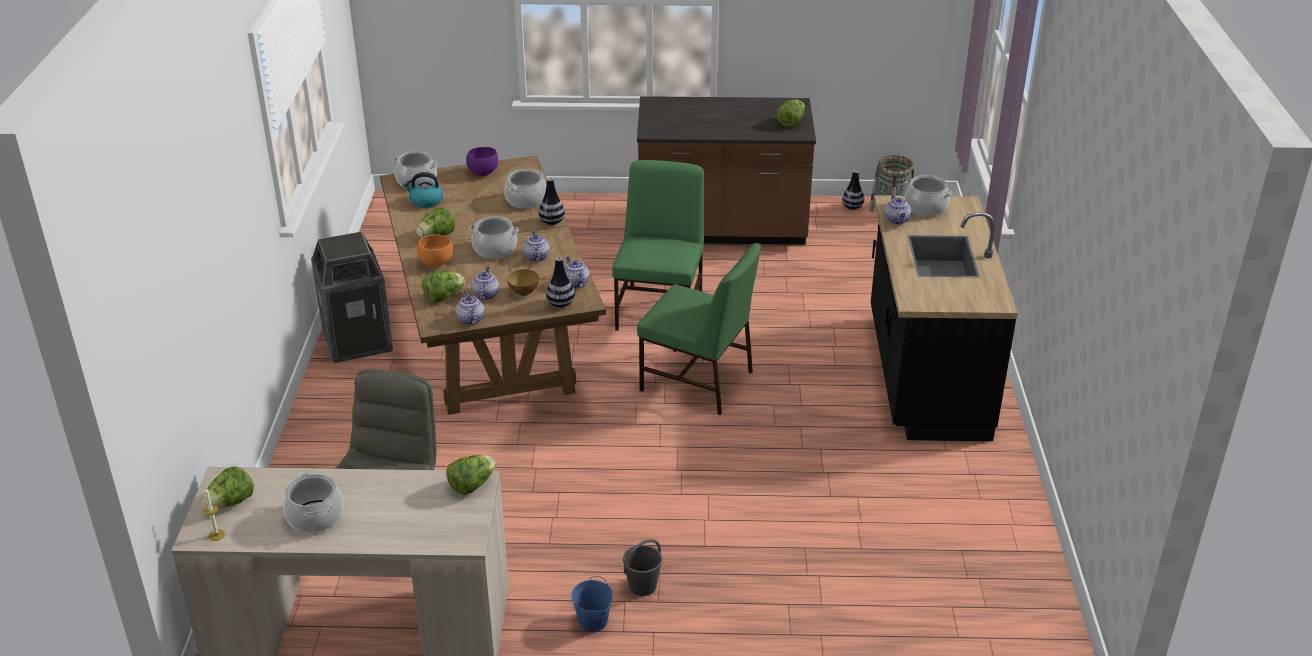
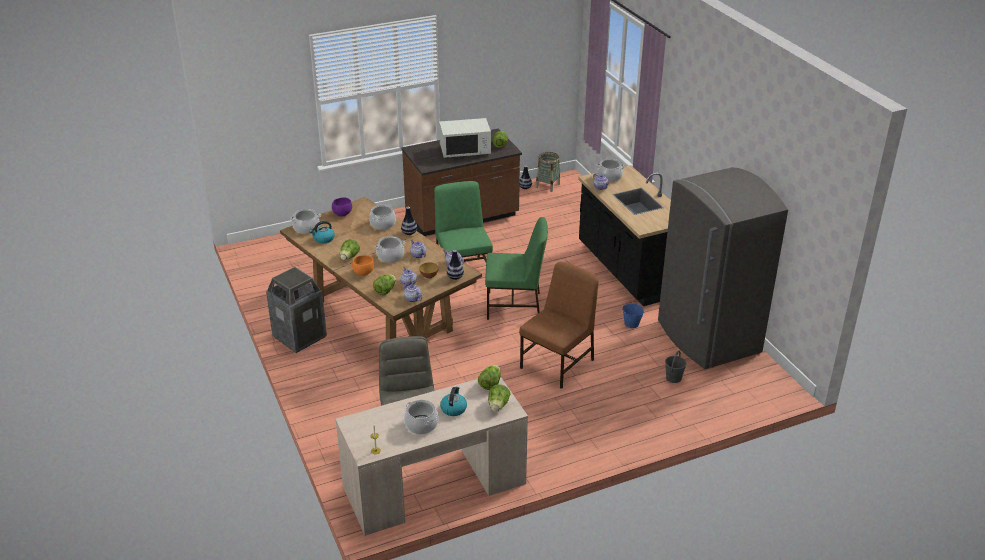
camera: 25 degrees left, 0 degrees up
lettuce [202,467,254,509] -> lettuce moved to [488,384,510,411]
blue bucket [571,576,613,632] -> blue bucket moved to [622,299,644,328]
grey bucket [623,539,662,596] -> grey bucket moved to [665,351,687,383]
none -> white microwave [439,118,491,158]
none -> kettle [440,387,467,416]
none -> brown chair [519,262,599,389]
none -> grey fridge [658,167,788,369]

